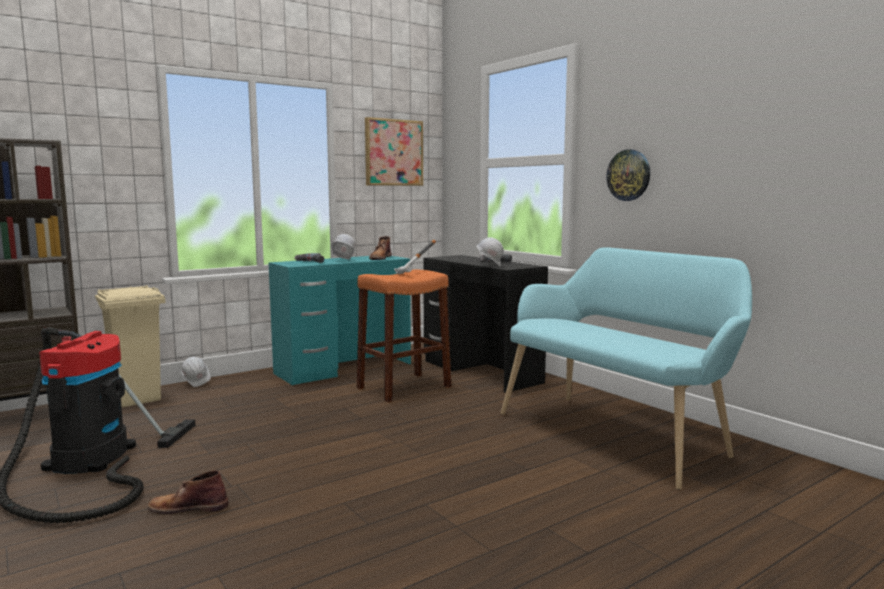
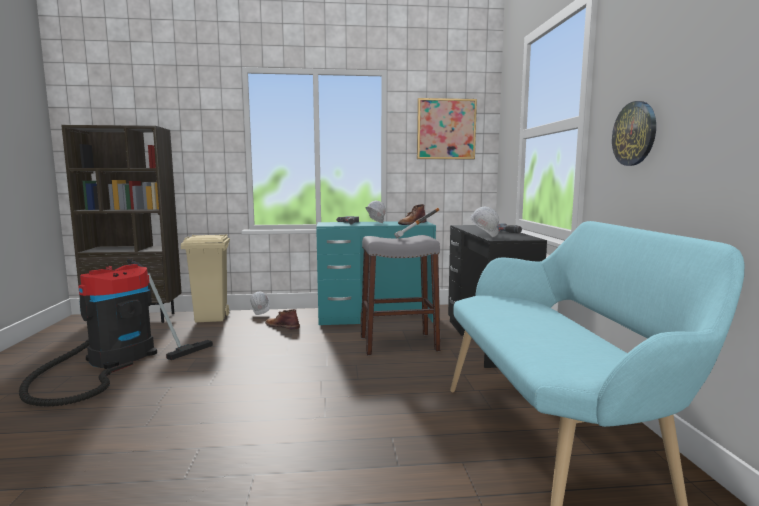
camera: 30 degrees right, 0 degrees up
brown boot [147,470,229,514] -> brown boot moved to [265,309,300,330]
orange stool [357,269,451,402] -> grey stool [361,235,441,356]

